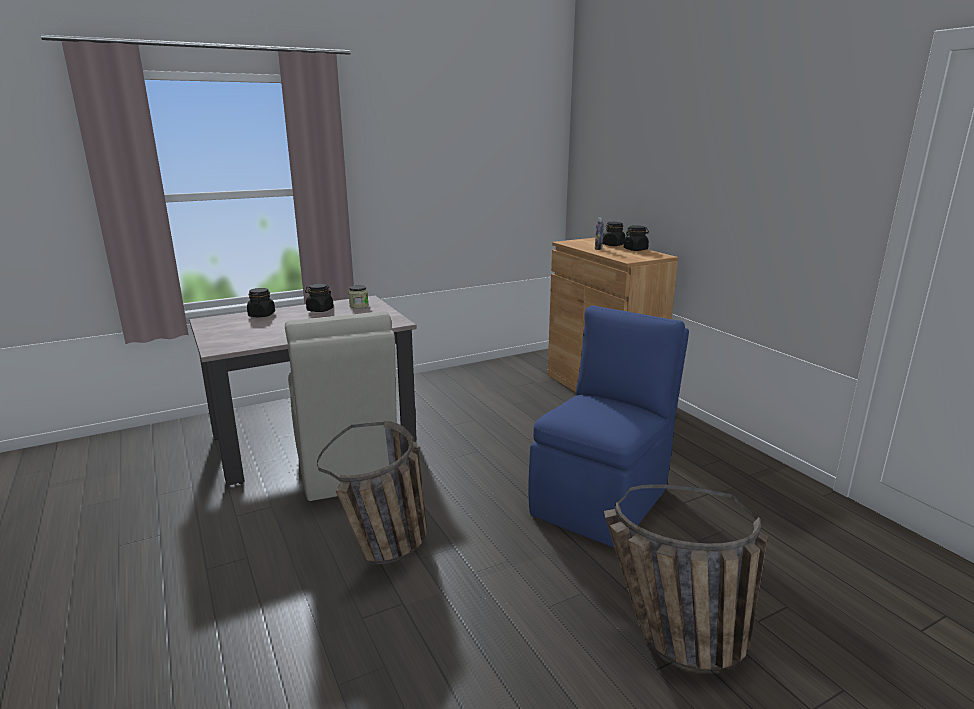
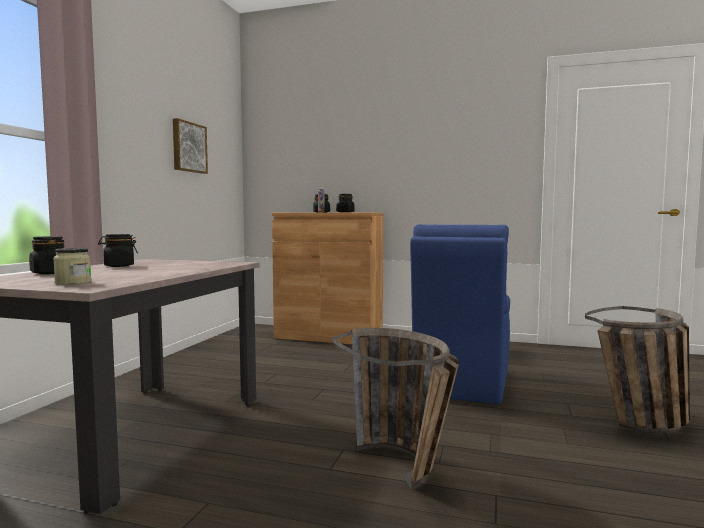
camera: 45 degrees left, 15 degrees down
beige chair [285,311,397,501] -> none
jar [349,285,369,309] -> jar moved to [53,248,91,285]
blue chair [528,305,689,547] -> blue chair turned 150 degrees counterclockwise [410,224,510,404]
none -> picture [173,118,208,174]

